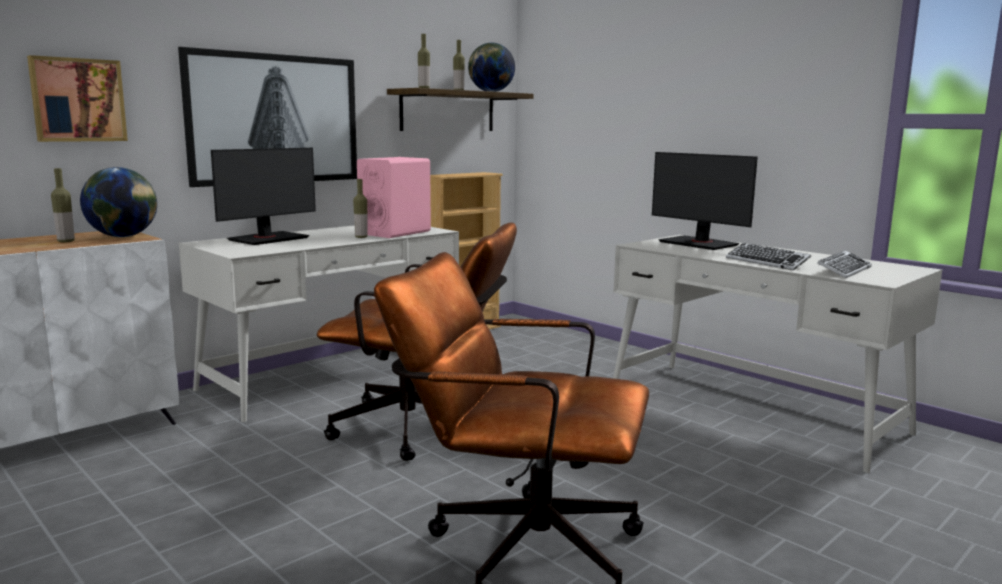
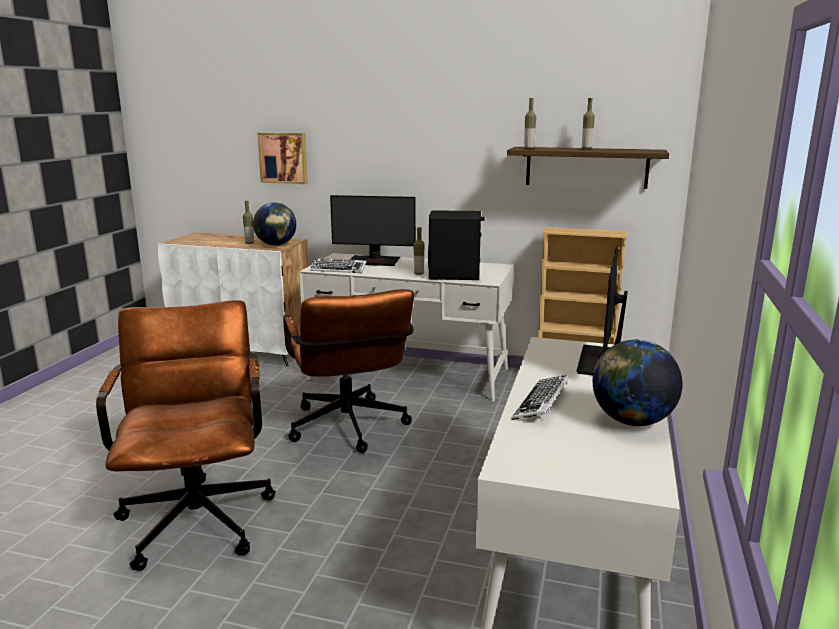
camera: 60 degrees right, 5 degrees up
picture [178,47,357,187] -> none
pink speaker [357,157,431,238] -> black speaker [428,210,485,280]
globe [468,43,515,92] -> globe moved to [593,339,683,426]
keyboard [817,250,872,278] -> keyboard moved to [310,258,366,273]

